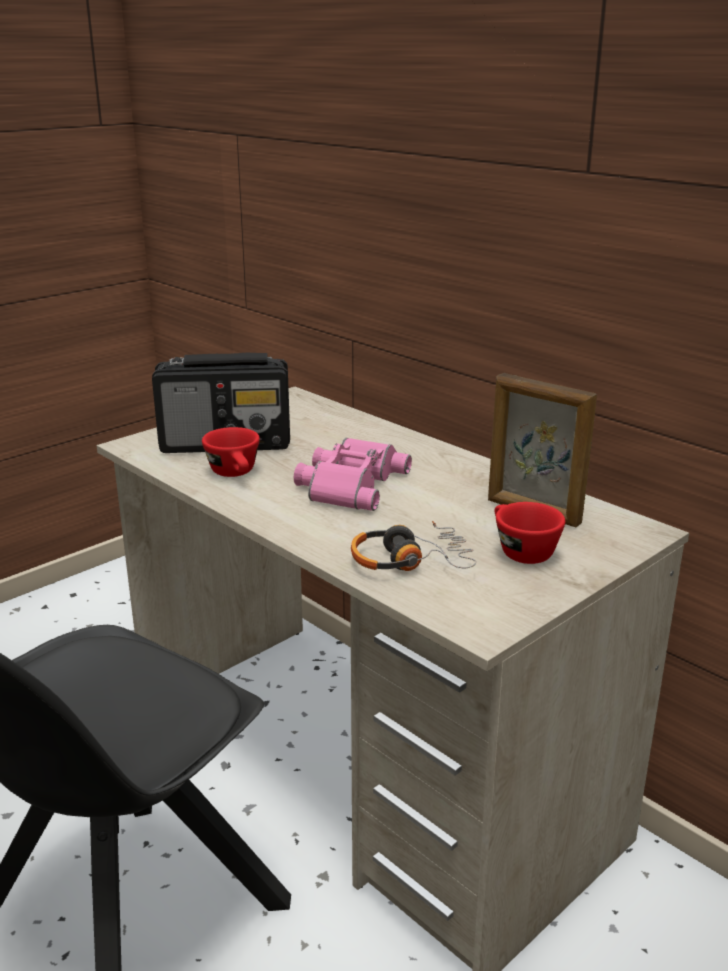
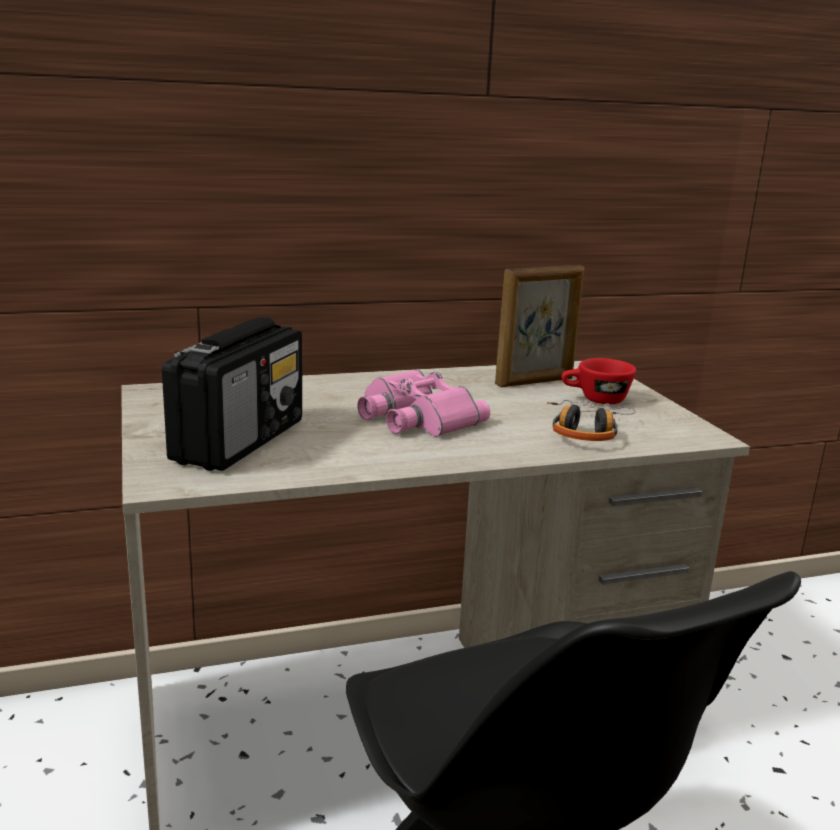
camera: 65 degrees left, 5 degrees down
red cup [202,427,260,477] -> none

